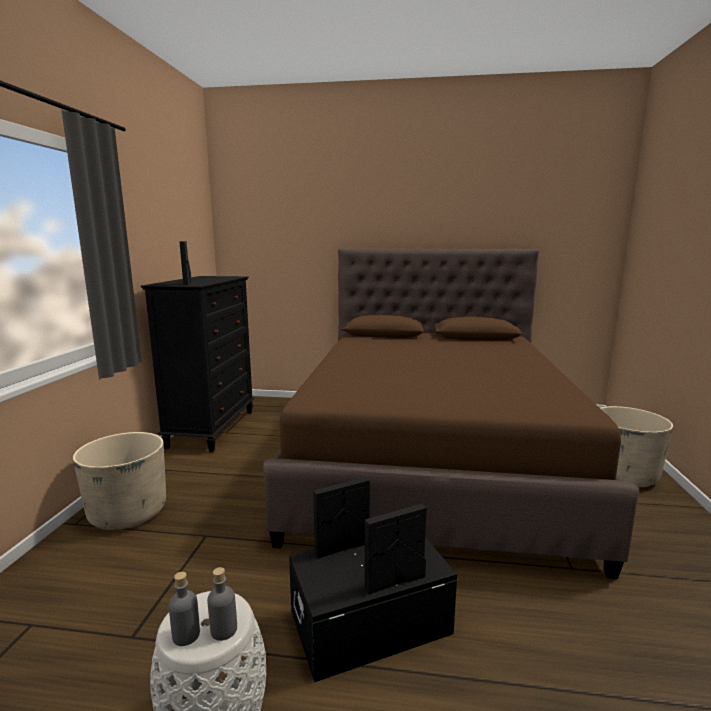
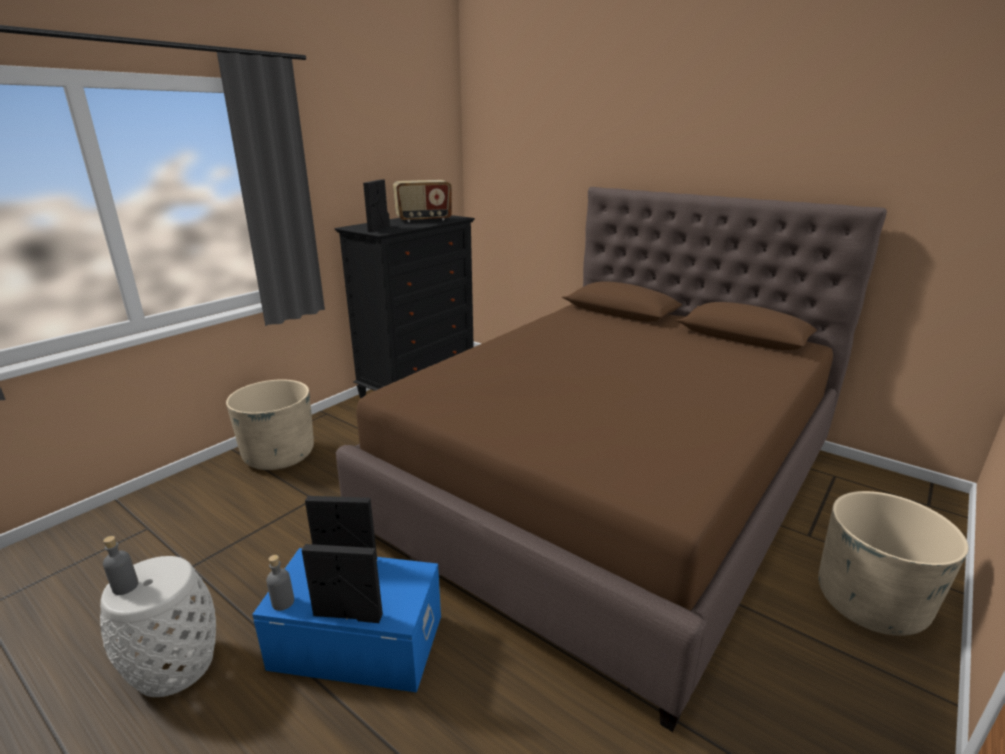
camera: 30 degrees right, 10 degrees up
grey bottle [207,567,237,641] -> grey bottle moved to [266,555,294,611]
black storage box [289,537,457,682] -> blue storage box [252,548,441,693]
none -> radio [393,180,452,222]

